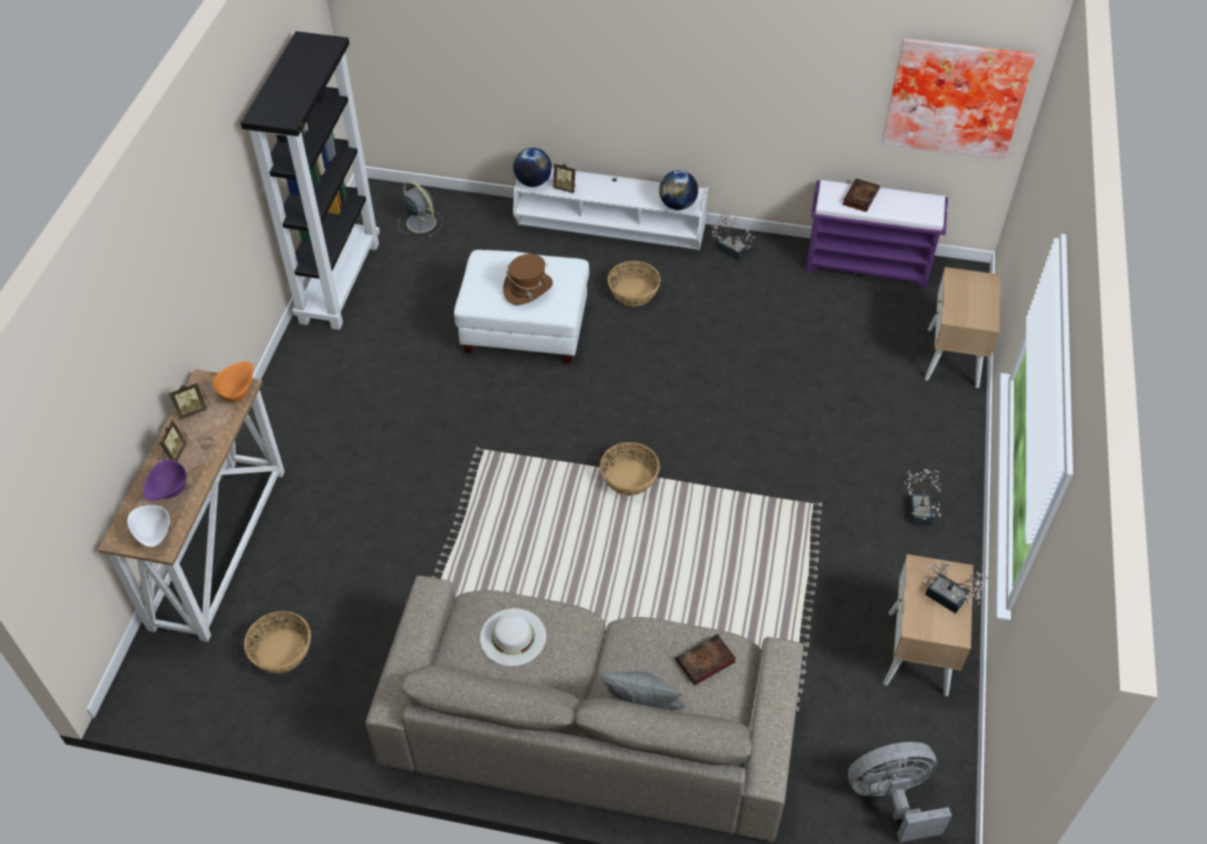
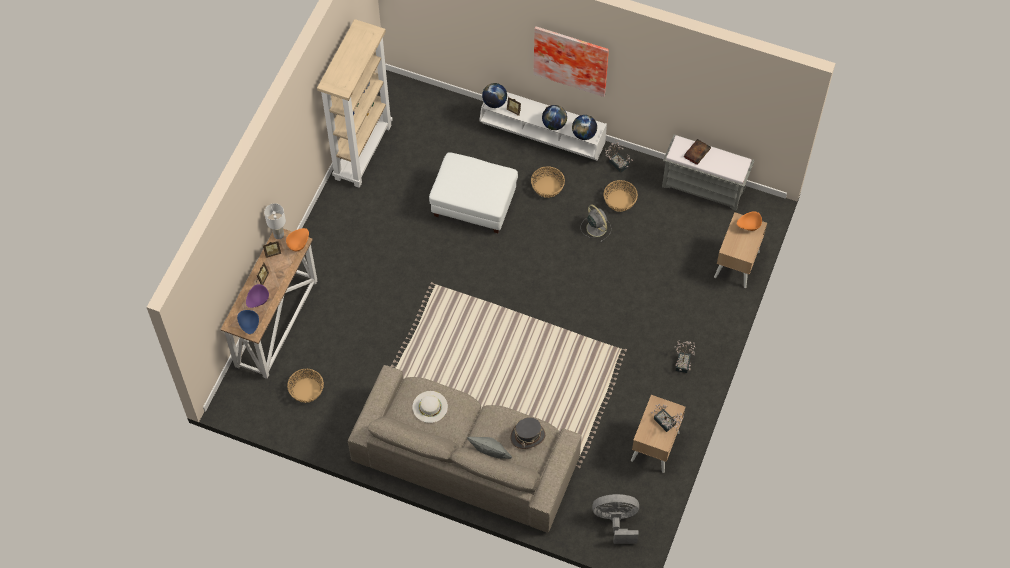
camera: 10 degrees right, 10 degrees up
white bowl [127,505,170,547] -> blue bowl [237,310,259,334]
black bookcase [241,31,380,330] -> beige bookcase [317,19,393,188]
grey fan [398,181,443,237] -> grey fan moved to [581,205,611,242]
brown hat [503,254,553,305] -> none
basket [600,442,660,496] -> basket moved to [603,180,638,212]
book [676,634,736,686] -> grey hat [510,417,545,449]
purple bench [806,180,948,288] -> grey bench [662,134,754,211]
picture [882,38,1036,160] -> picture moved to [534,26,609,97]
none -> white table lamp [264,203,286,239]
none -> globe [542,105,567,130]
none -> orange bowl [737,211,762,231]

